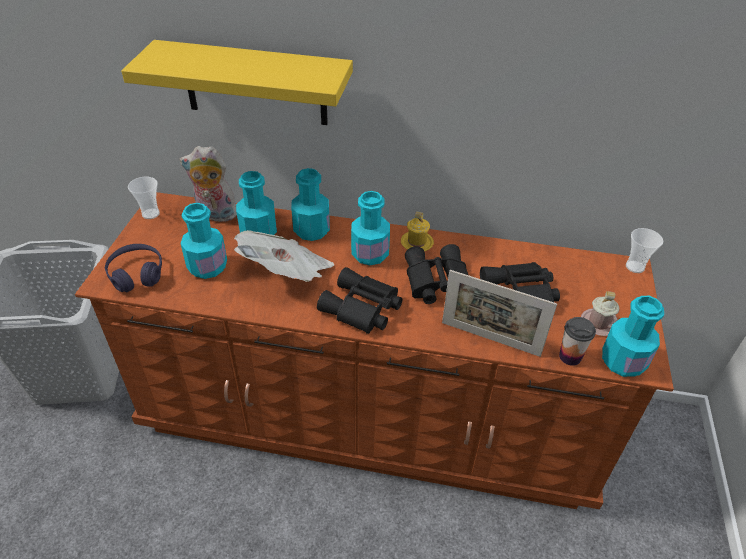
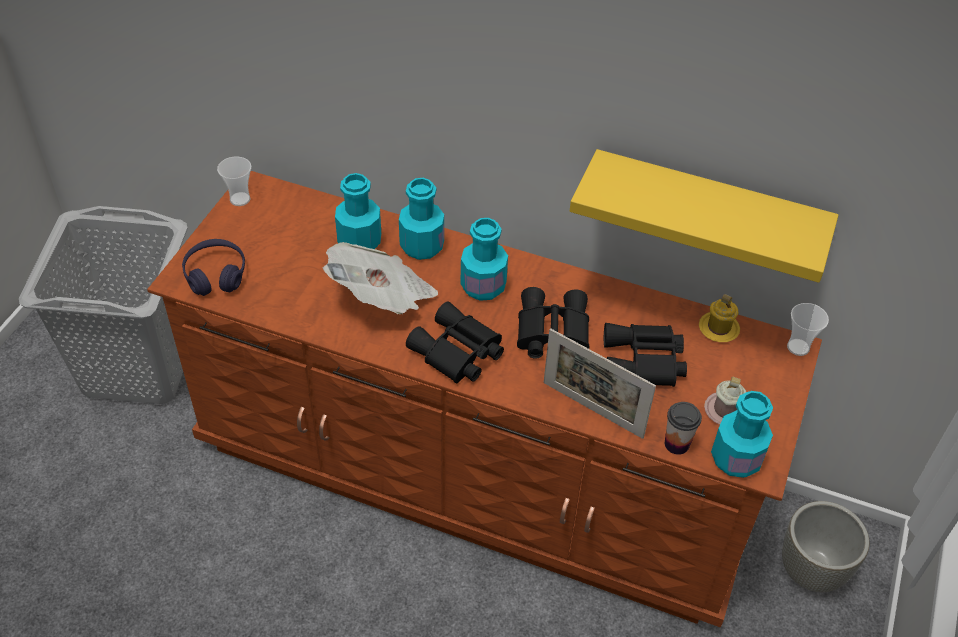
camera: 10 degrees right, 5 degrees up
yellow shelf [121,40,353,125] -> yellow shelf moved to [570,149,839,283]
plush toy [180,146,237,222] -> none
turquoise bottle [180,203,227,279] -> none
yellow mug [401,212,434,251] -> yellow mug moved to [699,294,740,342]
none -> grey planter [782,501,870,592]

